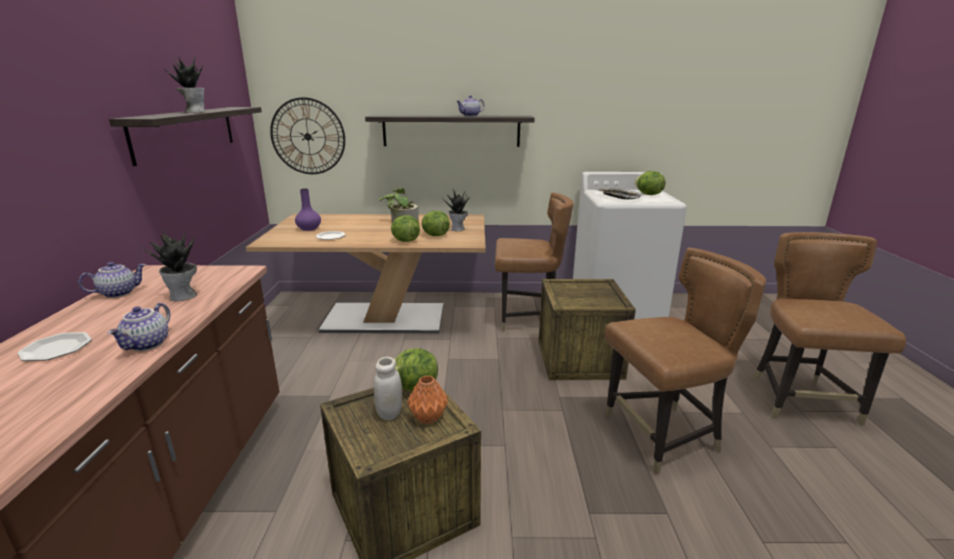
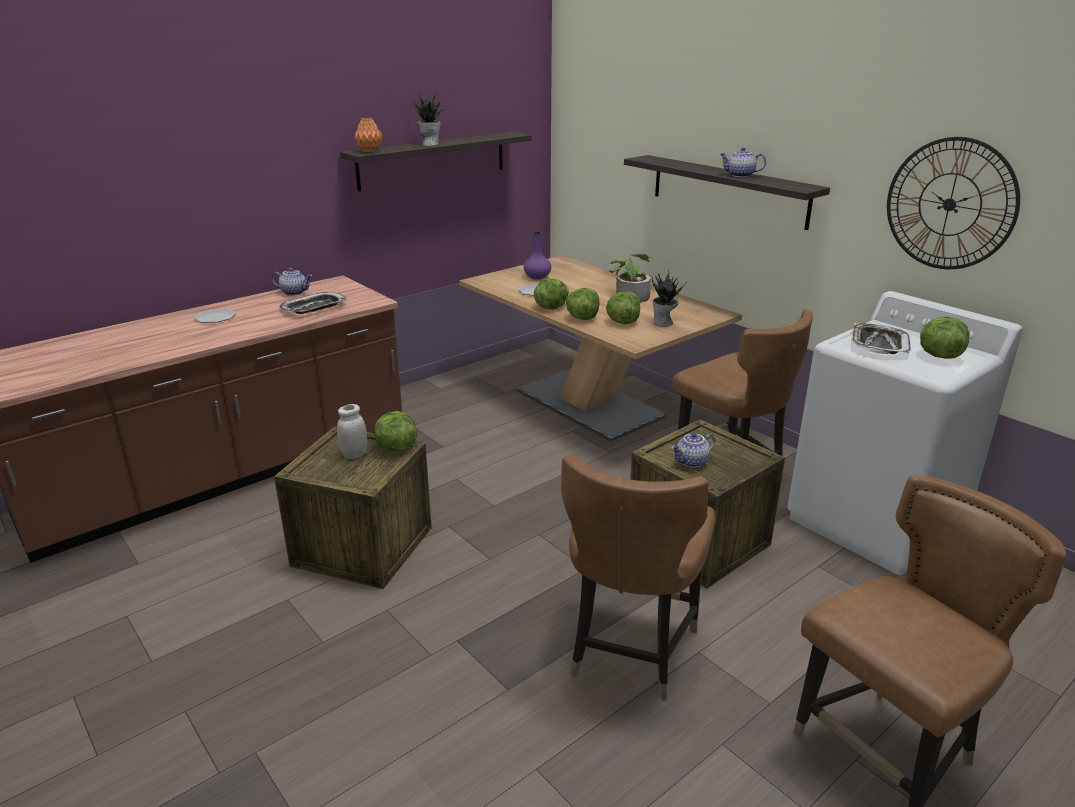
camera: 50 degrees right, 5 degrees up
teapot [108,303,170,351] -> teapot moved to [671,433,715,467]
potted plant [142,229,197,301] -> tray [279,292,347,314]
wall clock [270,97,345,174] -> wall clock moved to [887,137,1020,269]
orange vase [407,375,448,424] -> orange vase moved to [354,117,382,152]
brown chair [605,248,766,475] -> brown chair turned 75 degrees clockwise [561,454,715,701]
none -> lettuce [534,278,569,310]

